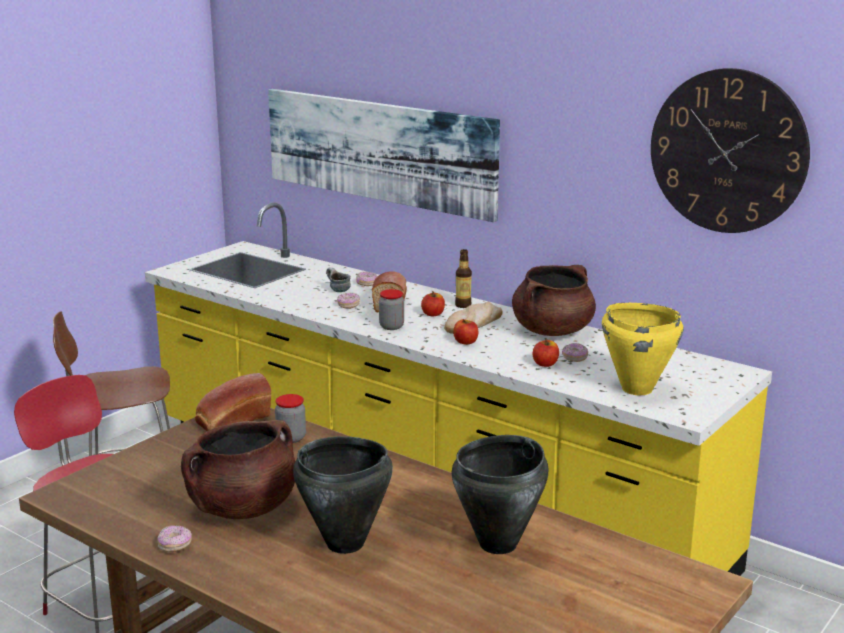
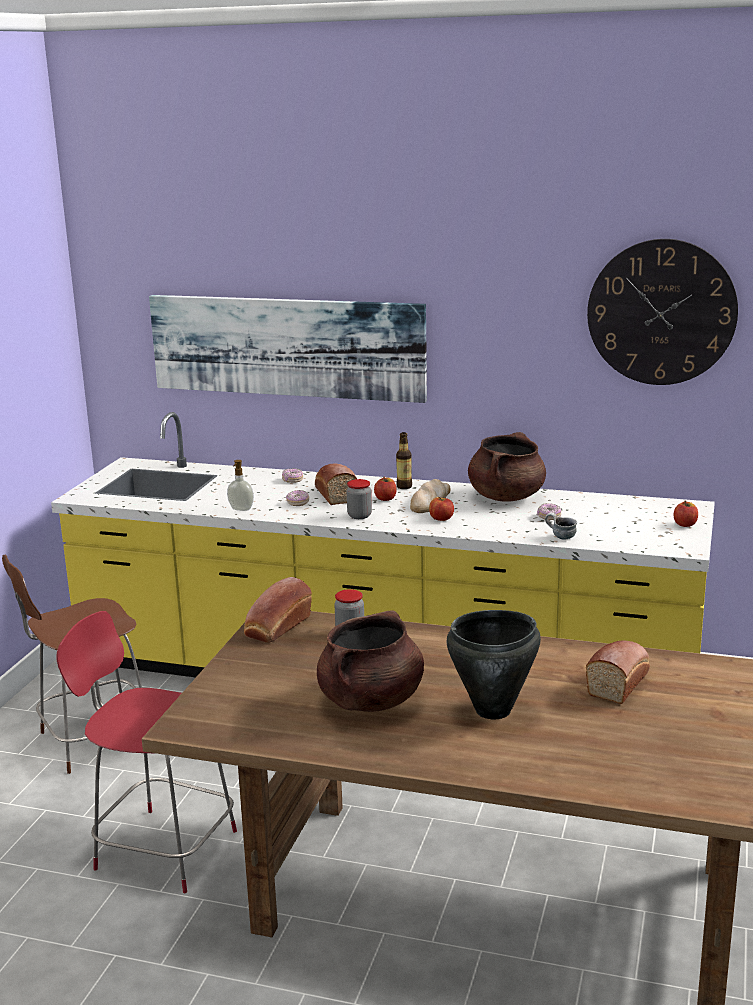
camera: 20 degrees left, 0 degrees up
donut [157,525,192,552] -> none
mug [326,267,351,292] -> mug moved to [545,512,577,540]
black cooking pot [452,435,548,554] -> bread [586,641,650,704]
apple [533,339,559,367] -> apple moved to [673,500,698,527]
yellow cooking pot [602,303,683,395] -> none
none -> soap dispenser [227,460,254,511]

